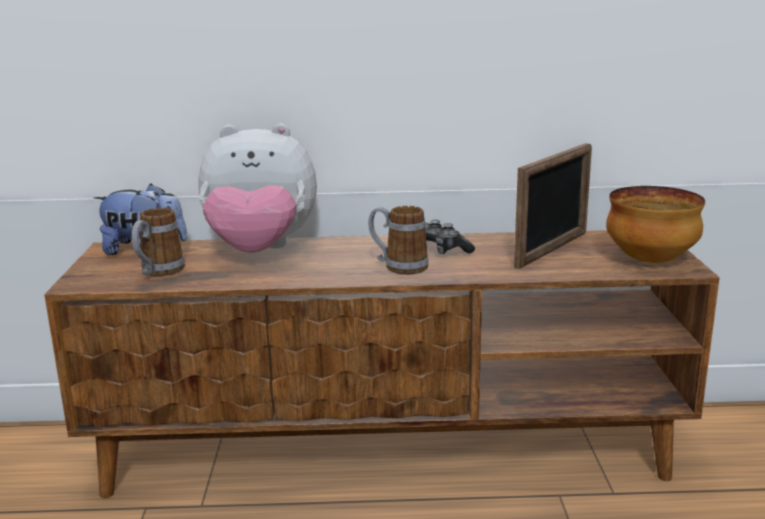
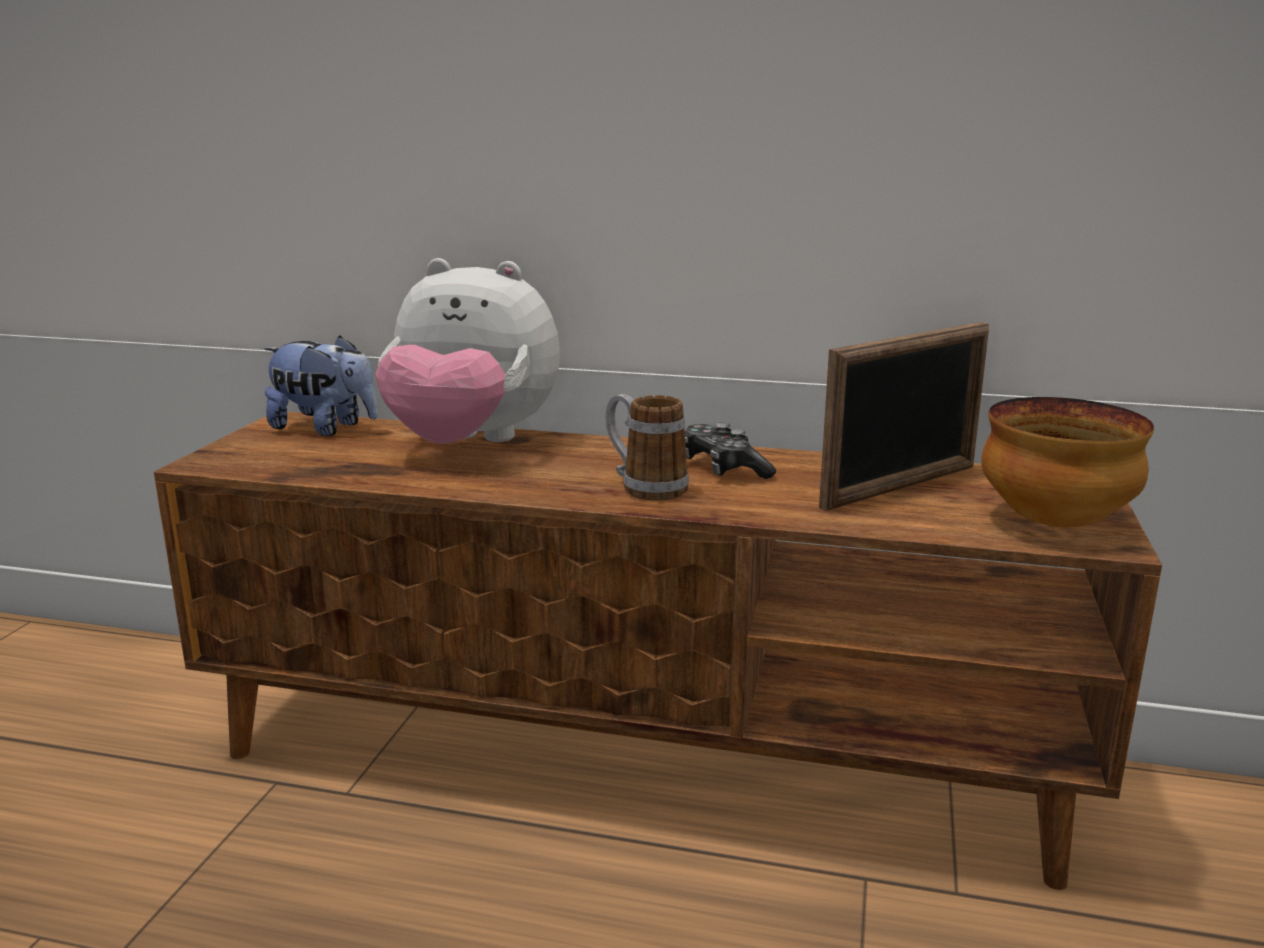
camera: 15 degrees right, 0 degrees up
mug [132,208,185,276] -> none

